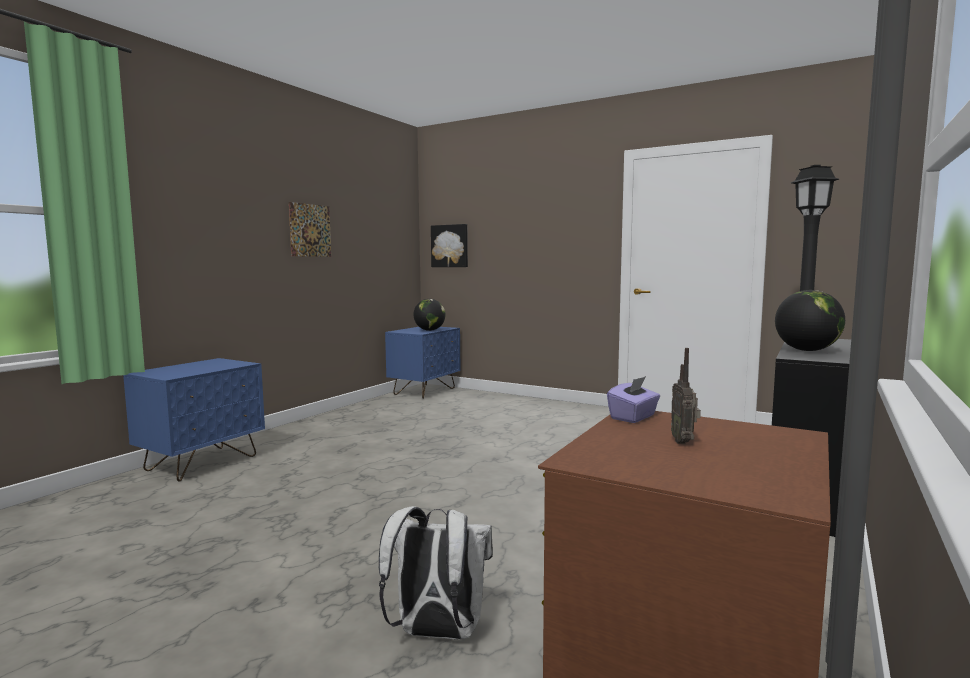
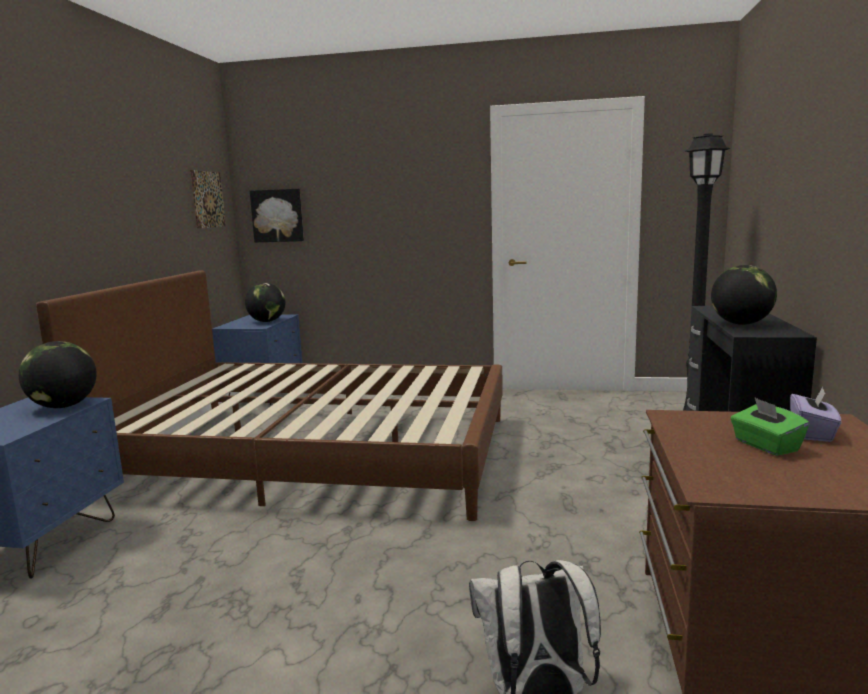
camera: 20 degrees left, 5 degrees up
picture [289,202,331,257] -> picture moved to [190,170,226,229]
purple tissue box [607,376,660,423] -> purple tissue box moved to [790,387,841,442]
radio [671,348,701,444] -> green tissue box [730,398,809,456]
none -> globe [19,341,97,408]
none -> brown bed [36,271,503,521]

